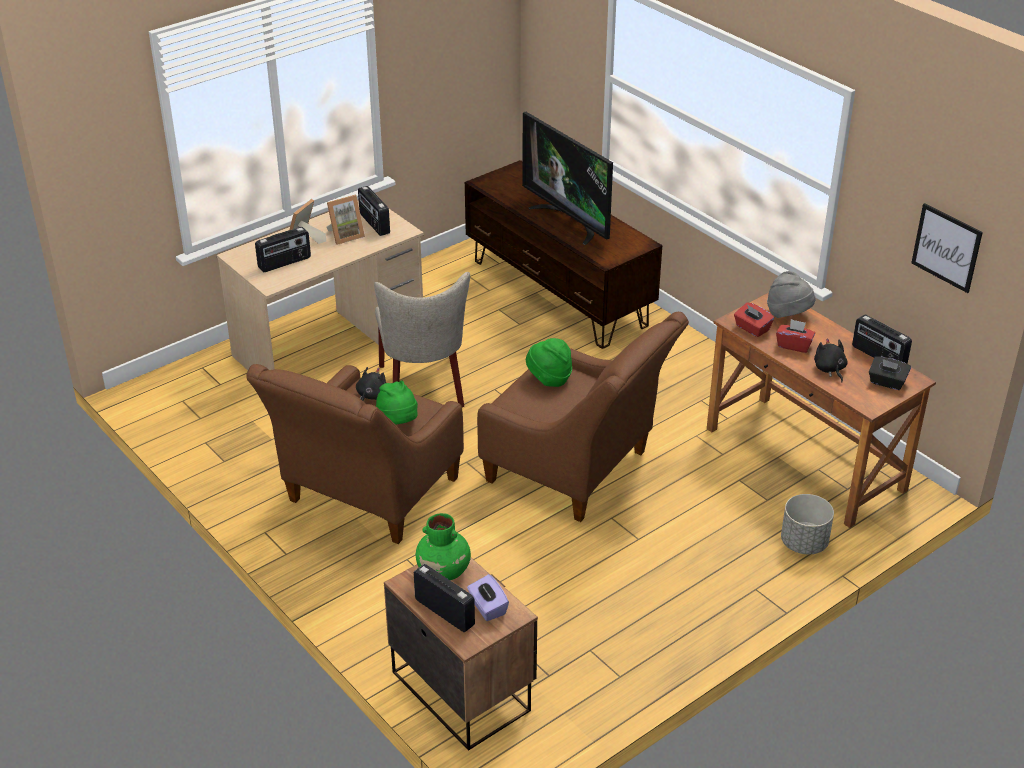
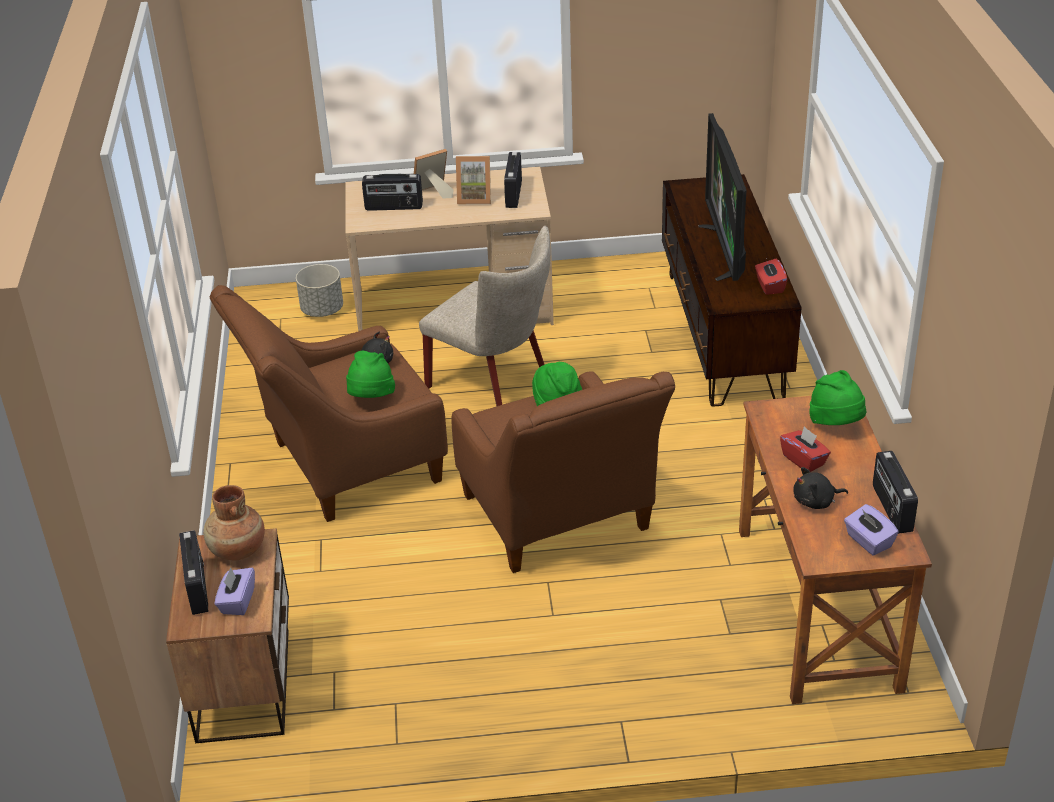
camera: 35 degrees right, 0 degrees up
beige chair [374,272,470,408] -> beige chair turned 75 degrees counterclockwise [419,226,551,406]
green vase [416,513,471,580] -> brown vase [203,485,265,560]
red tissue box [734,302,774,337] -> red tissue box moved to [755,258,787,295]
grey hat [767,271,816,318] -> green hat [810,370,867,425]
grey planter [781,494,834,554] -> grey planter moved to [296,264,343,317]
black plush toy [814,338,848,383] -> black plush toy turned 120 degrees counterclockwise [793,467,848,509]
black tissue box [869,356,911,390] -> purple tissue box [844,504,899,556]
picture [911,203,983,293] -> none

